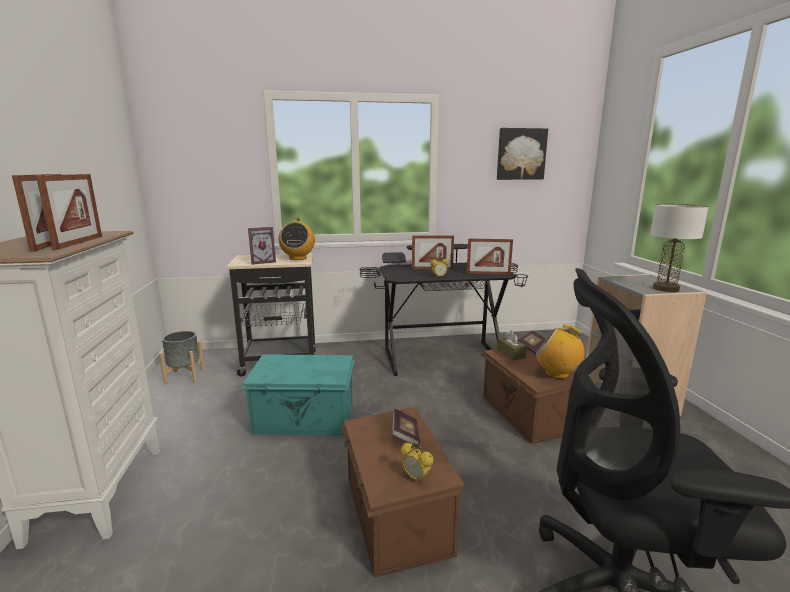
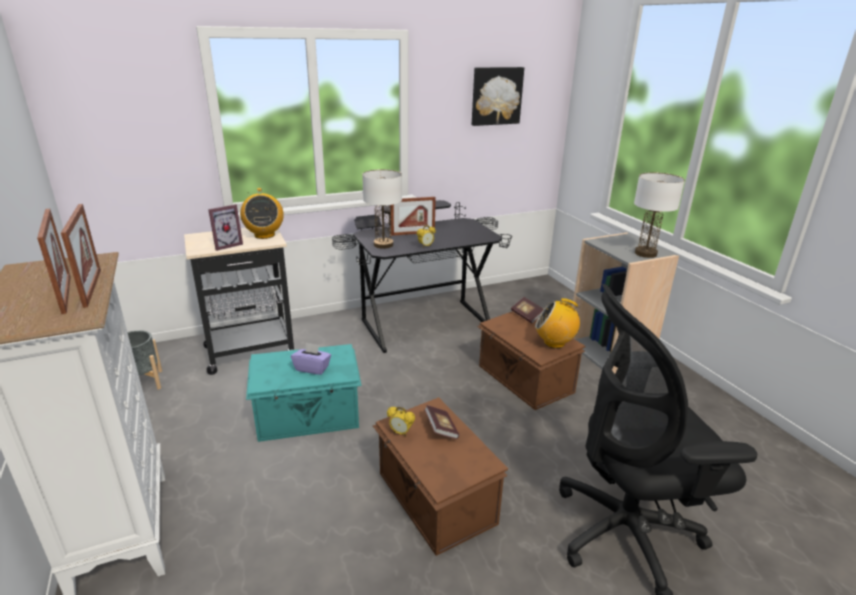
camera: 15 degrees left, 10 degrees up
alarm clock [400,443,434,483] -> alarm clock moved to [387,407,415,436]
picture frame [467,238,513,275] -> none
brown tissue box [497,331,527,360] -> none
none -> purple tissue box [291,343,331,375]
none -> table lamp [362,169,402,249]

